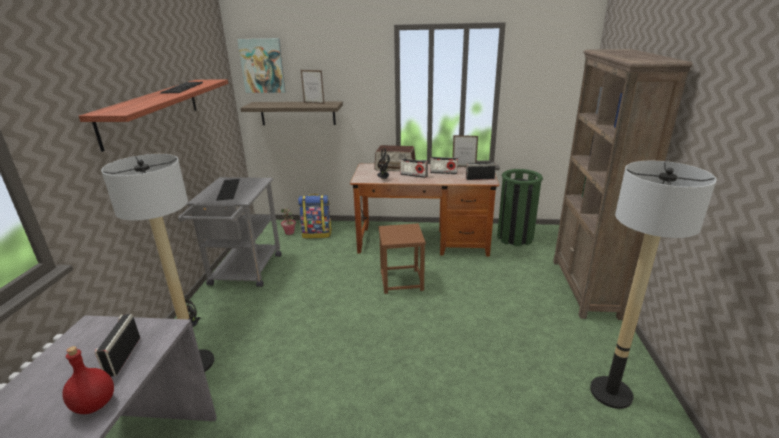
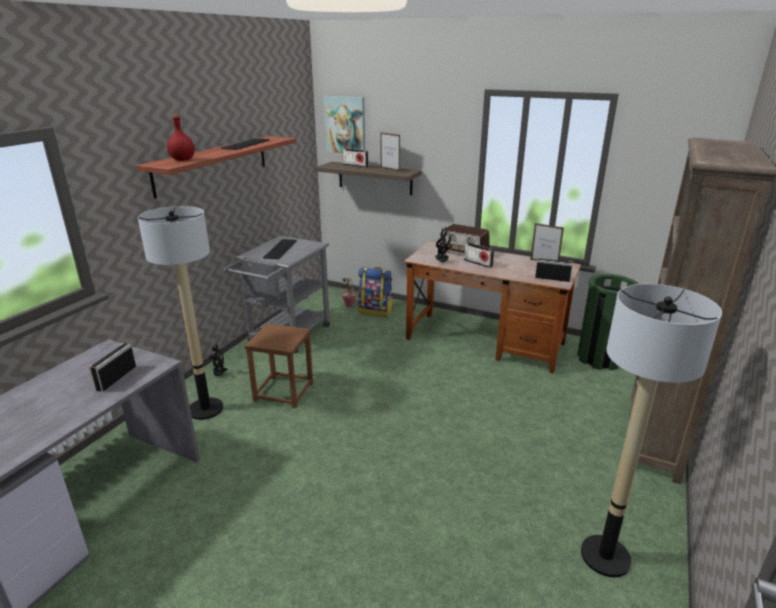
camera: 20 degrees right, 0 degrees up
red bottle [63,346,114,414] -> red bottle moved to [167,113,195,161]
brown stool [378,224,426,294] -> brown stool moved to [245,324,313,408]
radio [430,157,458,174] -> radio moved to [342,148,368,168]

